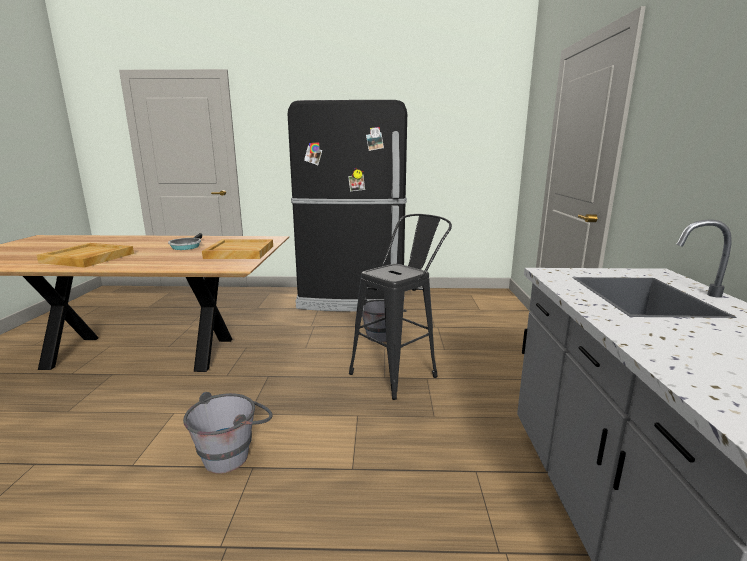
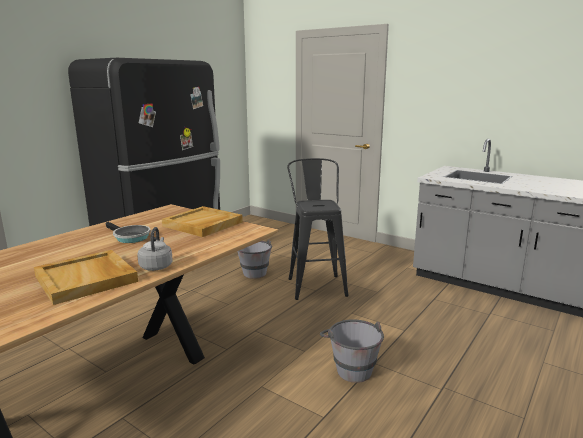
camera: 55 degrees left, 0 degrees up
none -> grey kettle [137,227,173,271]

